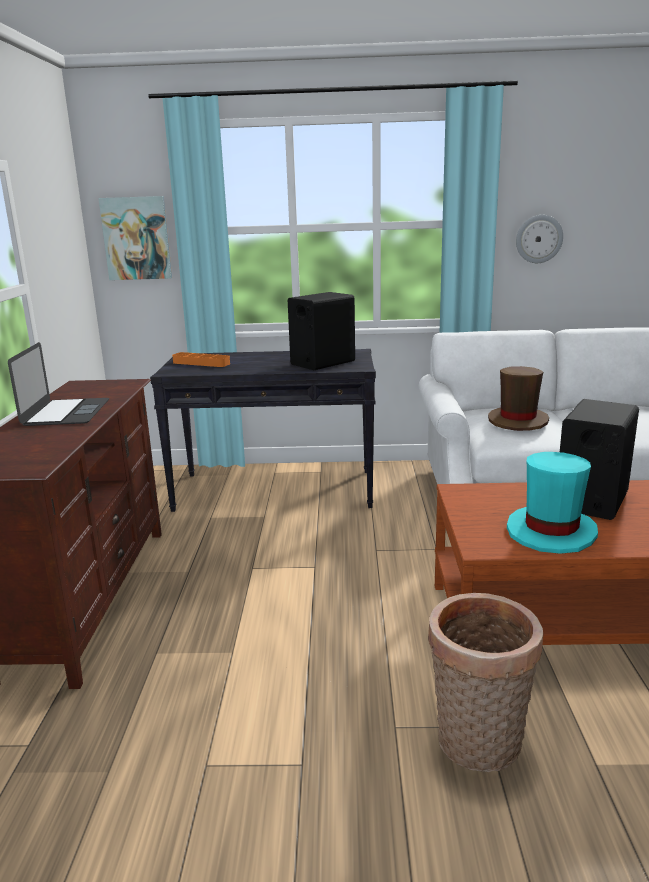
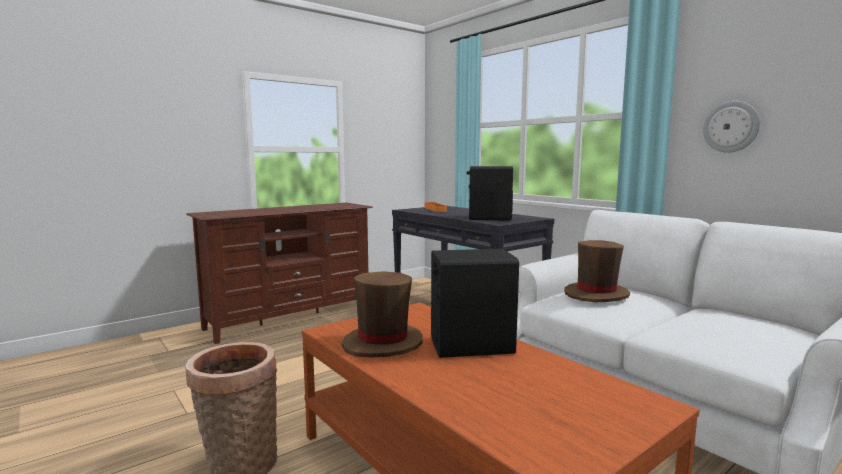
camera: 50 degrees right, 10 degrees down
laptop [8,342,109,426] -> none
picture [98,196,172,280] -> none
turquoise hat [507,452,598,554] -> brown hat [342,271,423,358]

